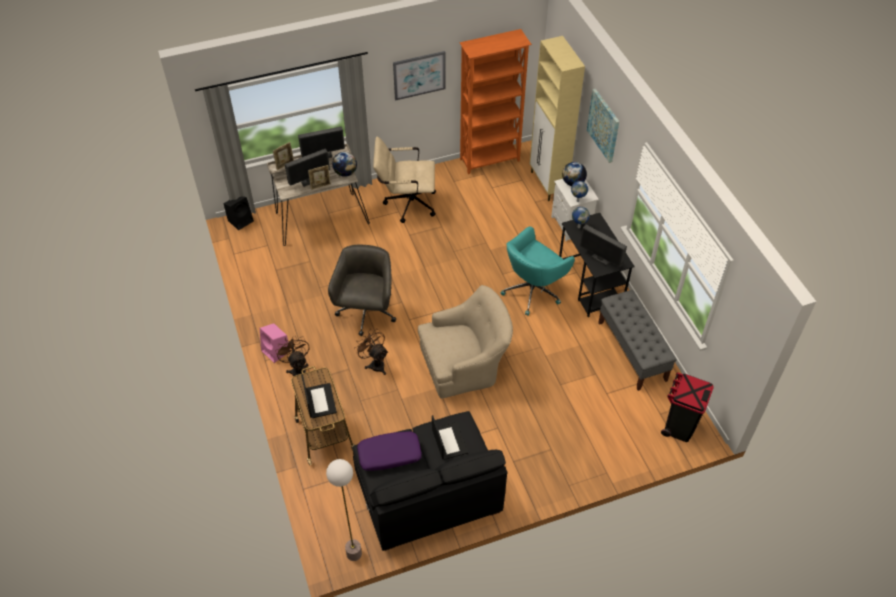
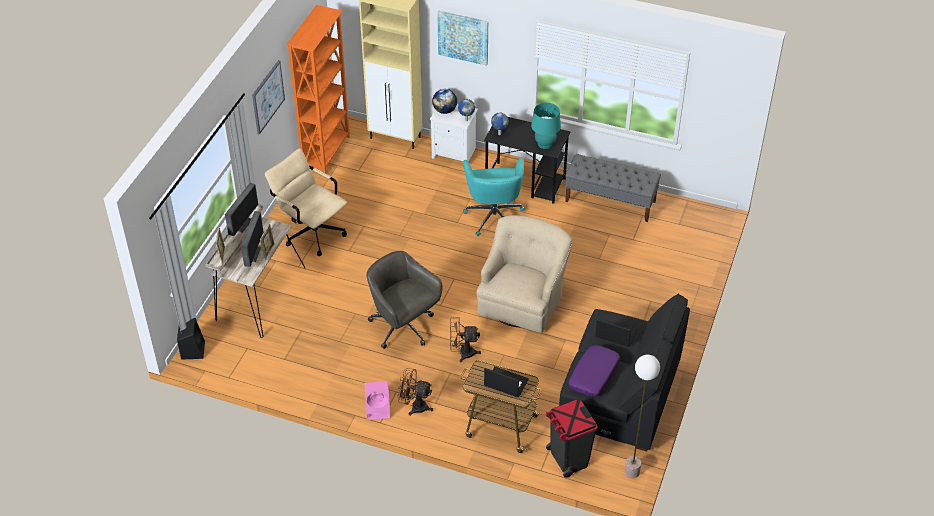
camera: 50 degrees left, 5 degrees down
globe [332,152,357,177] -> none
beige office chair [373,137,436,223] -> beige office chair turned 90 degrees clockwise [265,148,347,256]
monitor [580,225,627,268] -> turquoise table lamp [531,103,561,149]
black trash can [661,372,714,442] -> black trash can moved to [546,399,598,478]

